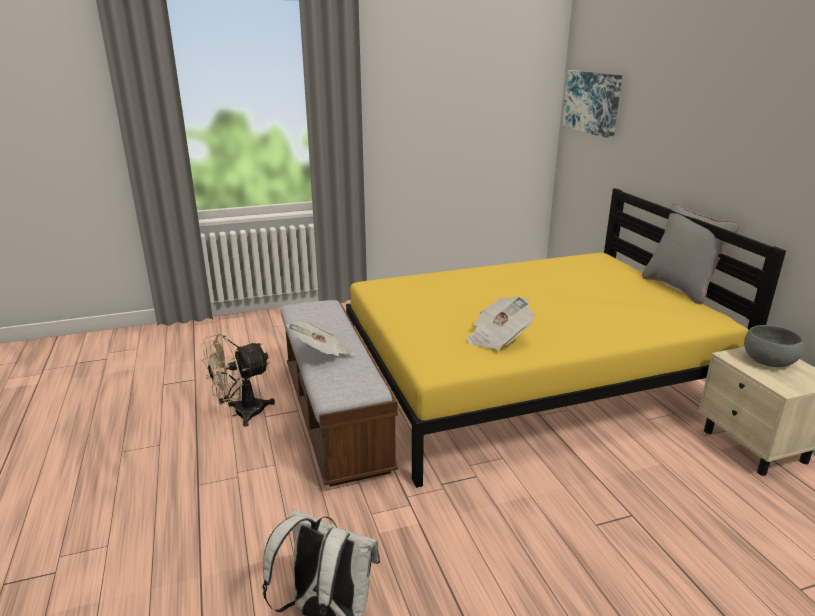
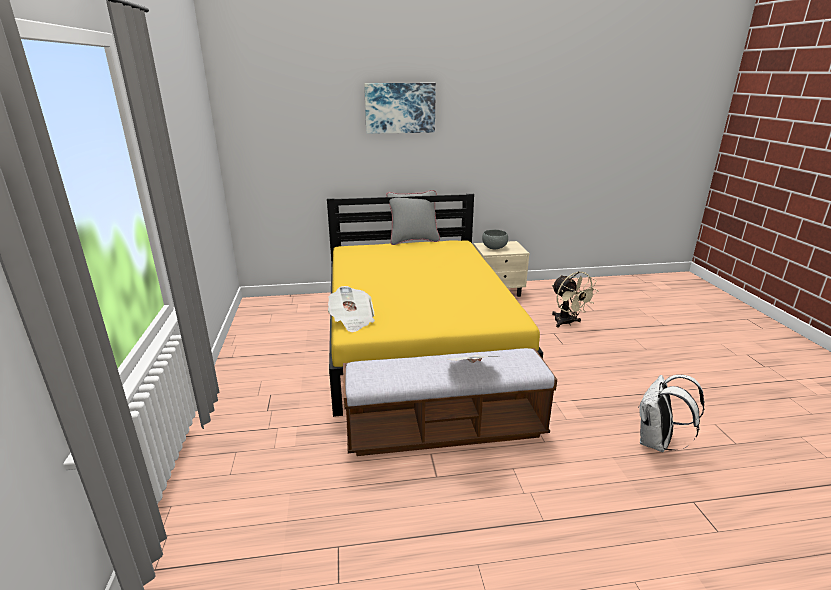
camera: 80 degrees left, 0 degrees up
beige fan [201,333,275,427] -> beige fan moved to [552,271,598,327]
newspaper [467,297,534,350] -> newspaper moved to [328,286,375,332]
picture [562,70,622,138] -> picture moved to [364,83,436,134]

